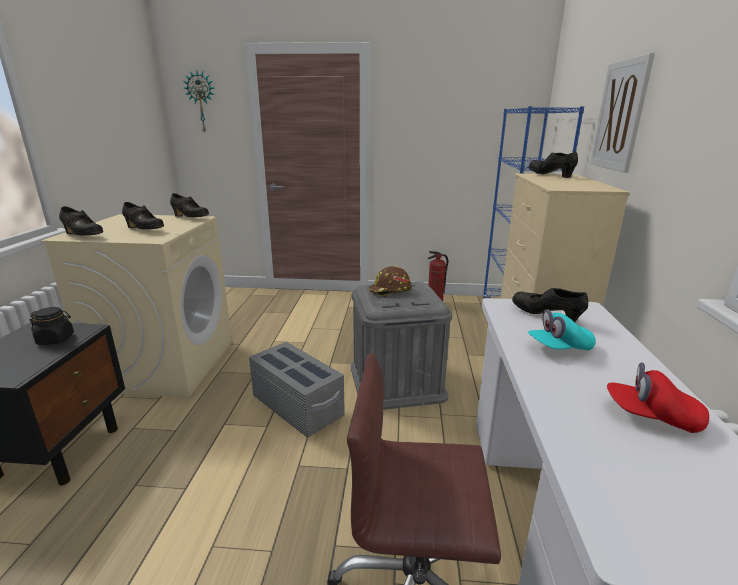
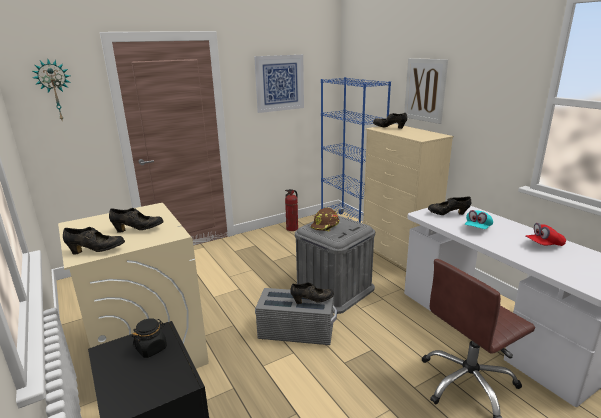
camera: 35 degrees left, 0 degrees up
black shoe [170,193,209,217] -> black shoe moved to [290,282,334,304]
none -> picture [254,55,304,113]

